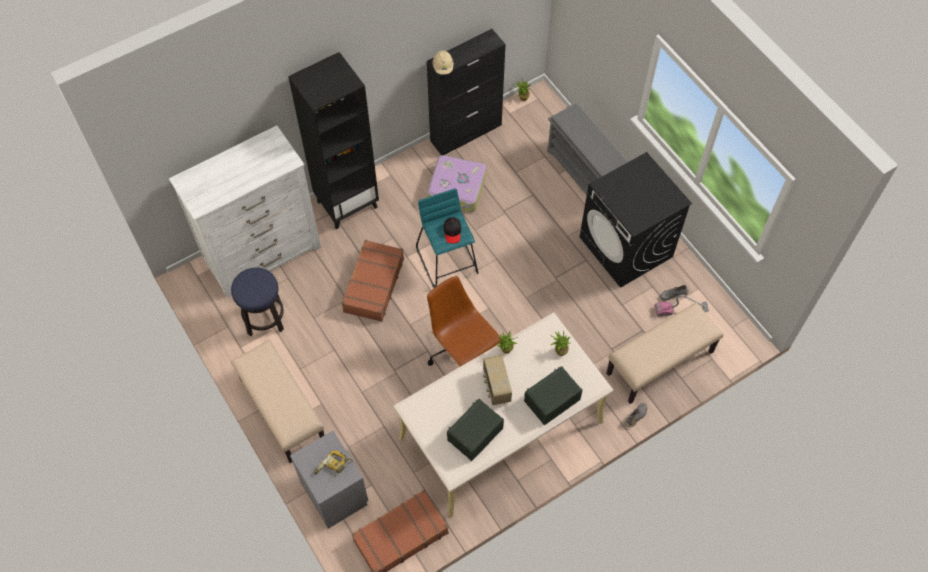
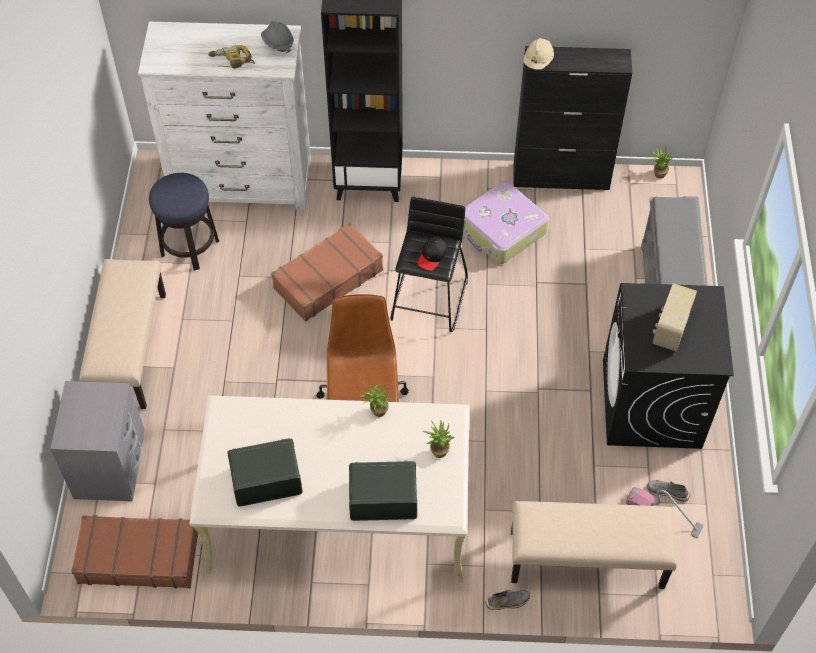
camera: 35 degrees right, 5 degrees down
power drill [314,450,353,479] -> power drill moved to [208,45,255,69]
turquoise stool [416,188,478,288] -> black stool [390,197,468,332]
radio [483,355,512,405] -> radio moved to [652,283,697,352]
none -> grey hard hat [261,21,294,53]

